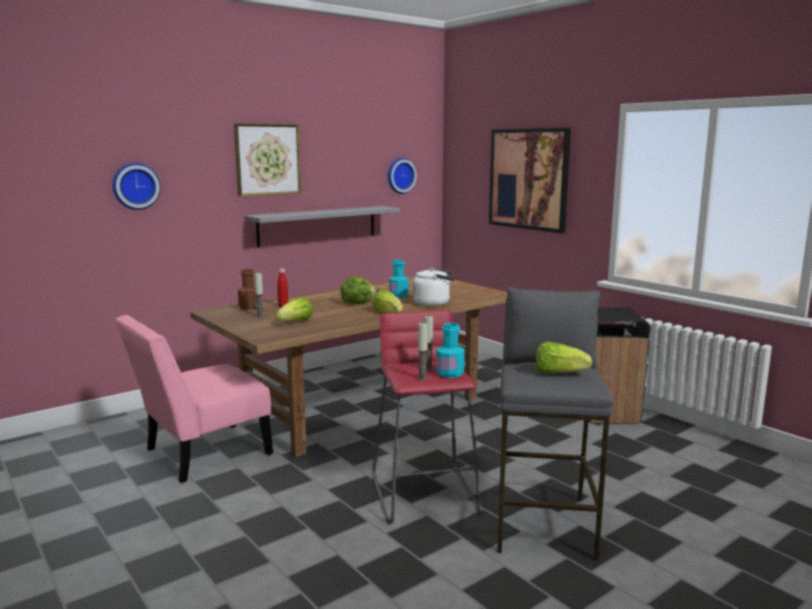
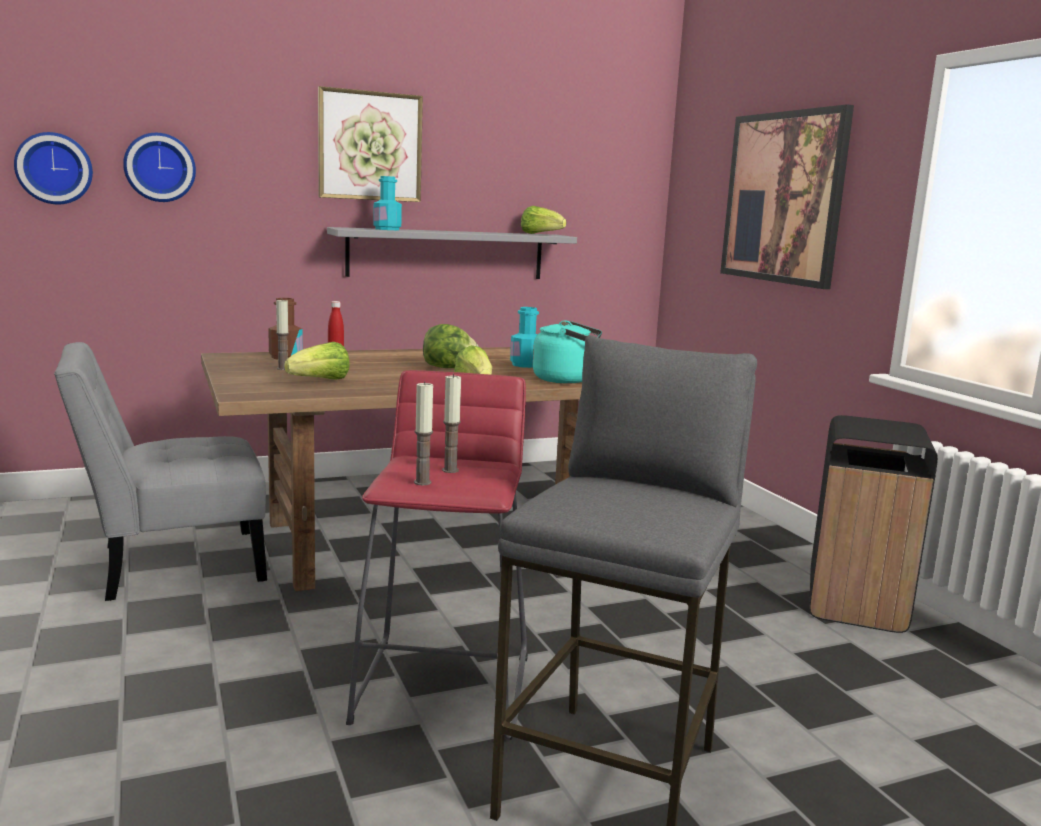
camera: 15 degrees right, 0 degrees up
pink chair [115,315,273,483] -> grey chair [54,342,267,601]
wall clock [388,158,417,194] -> wall clock moved to [14,132,93,205]
white kettle [413,268,454,306] -> turquoise kettle [533,320,602,384]
turquoise bottle [436,323,465,378] -> turquoise bottle moved to [373,176,402,230]
lettuce [536,341,592,374] -> lettuce moved to [521,206,566,234]

